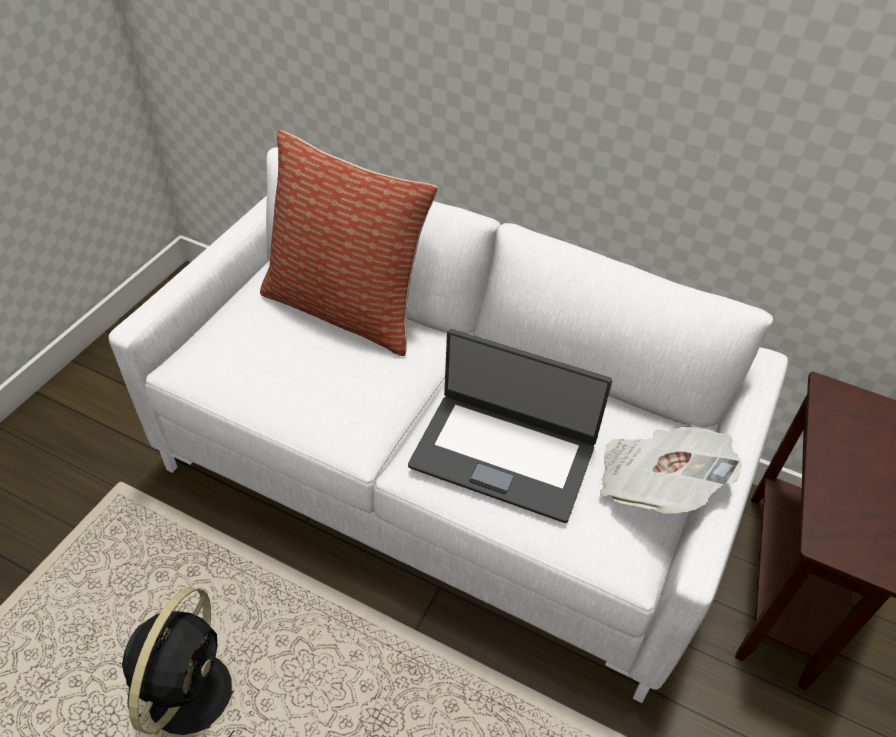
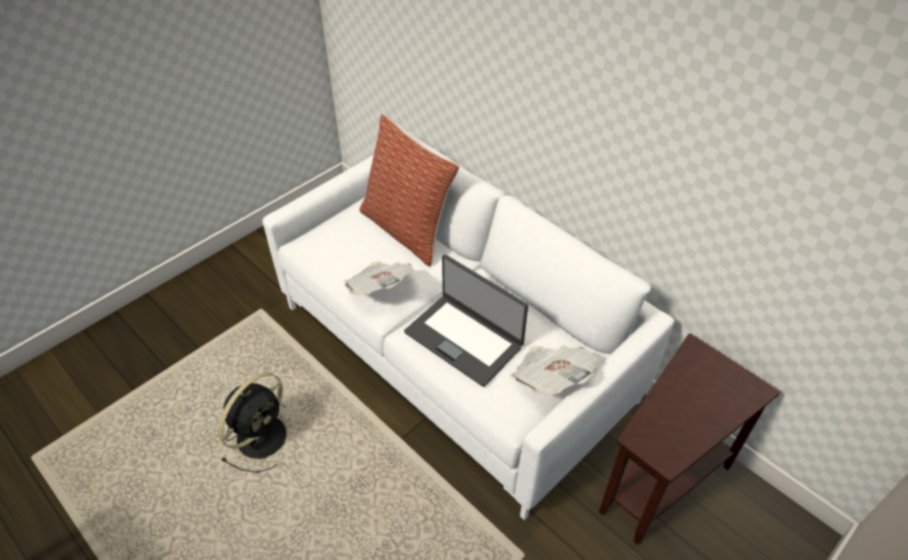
camera: 20 degrees right, 0 degrees up
none -> newspaper [344,261,414,295]

